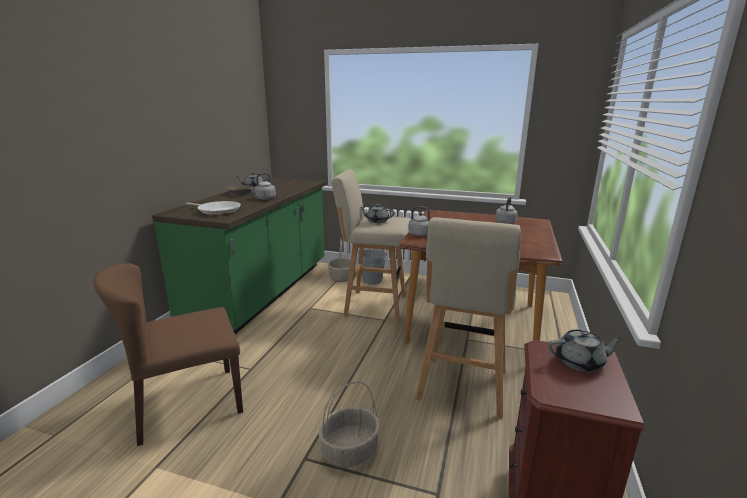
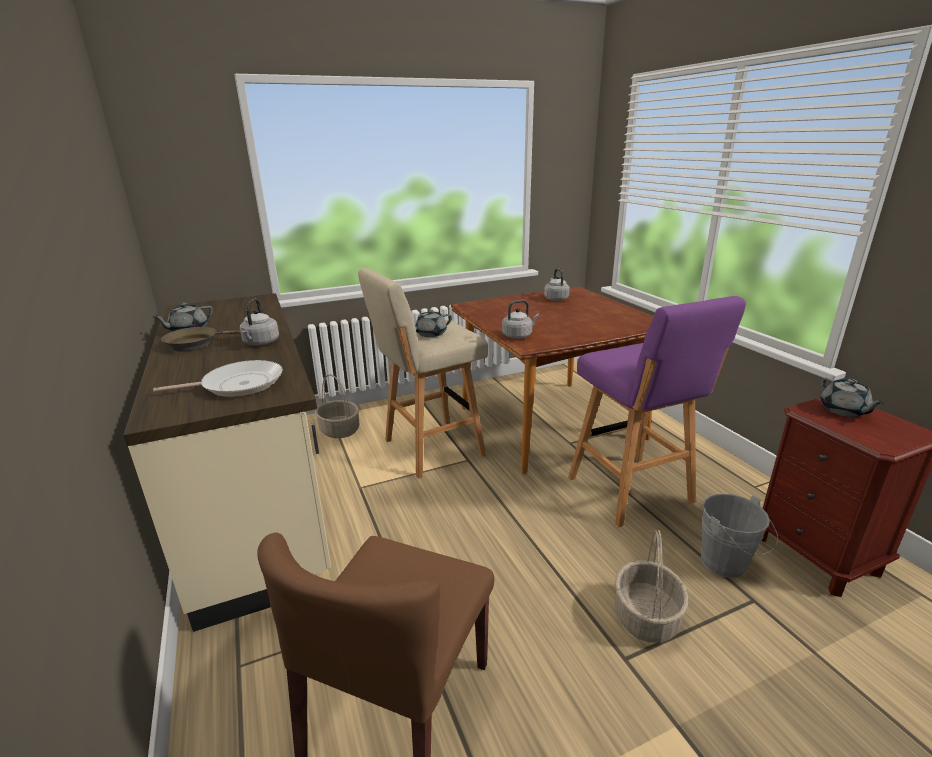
camera: 40 degrees left, 5 degrees up
green counter [152,177,326,334] -> beige counter [124,293,331,632]
grey bucket [358,249,387,284] -> grey bucket moved to [701,494,778,578]
beige stool [416,217,521,418] -> purple stool [568,296,746,527]
grey teapot [548,330,624,372] -> grey teapot turned 120 degrees clockwise [820,378,884,417]

